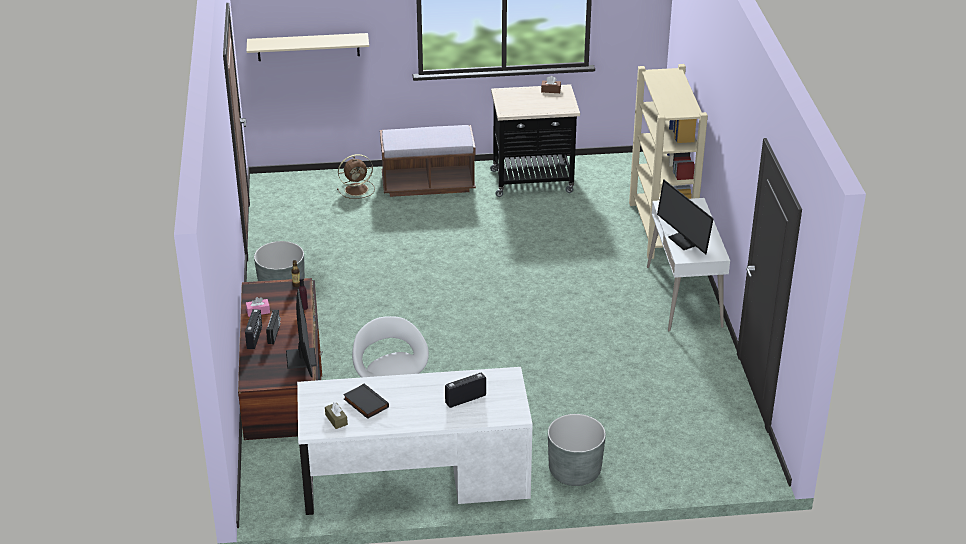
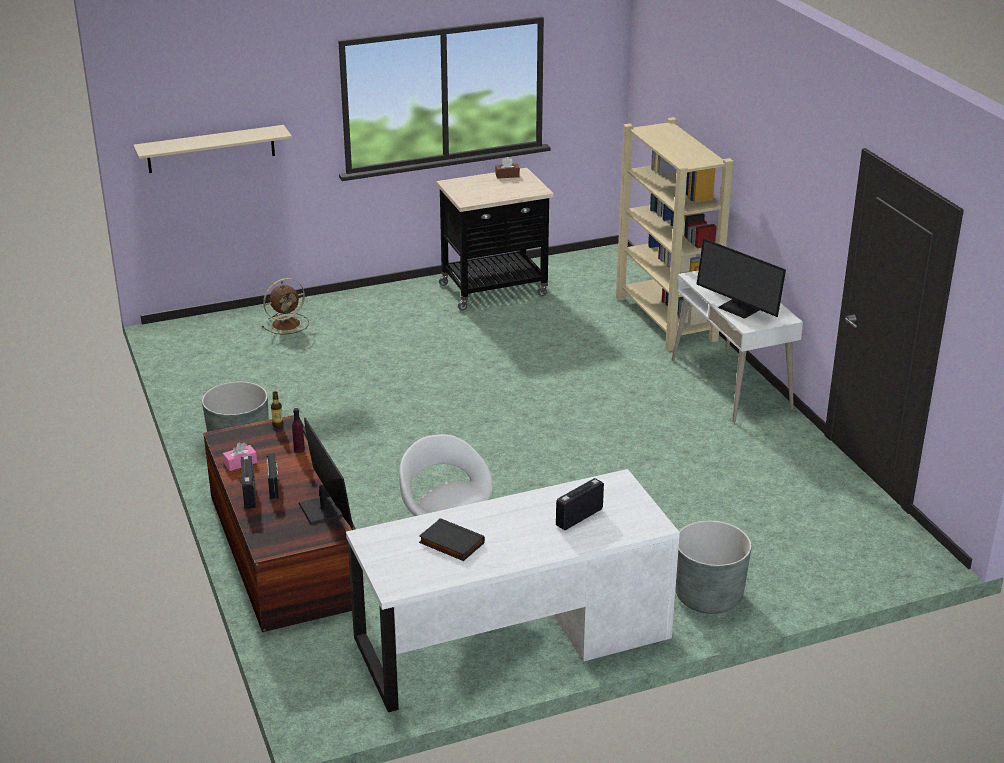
camera: 15 degrees left, 5 degrees down
brown tissue box [325,402,348,429] -> none
brown bench [380,125,476,197] -> none

